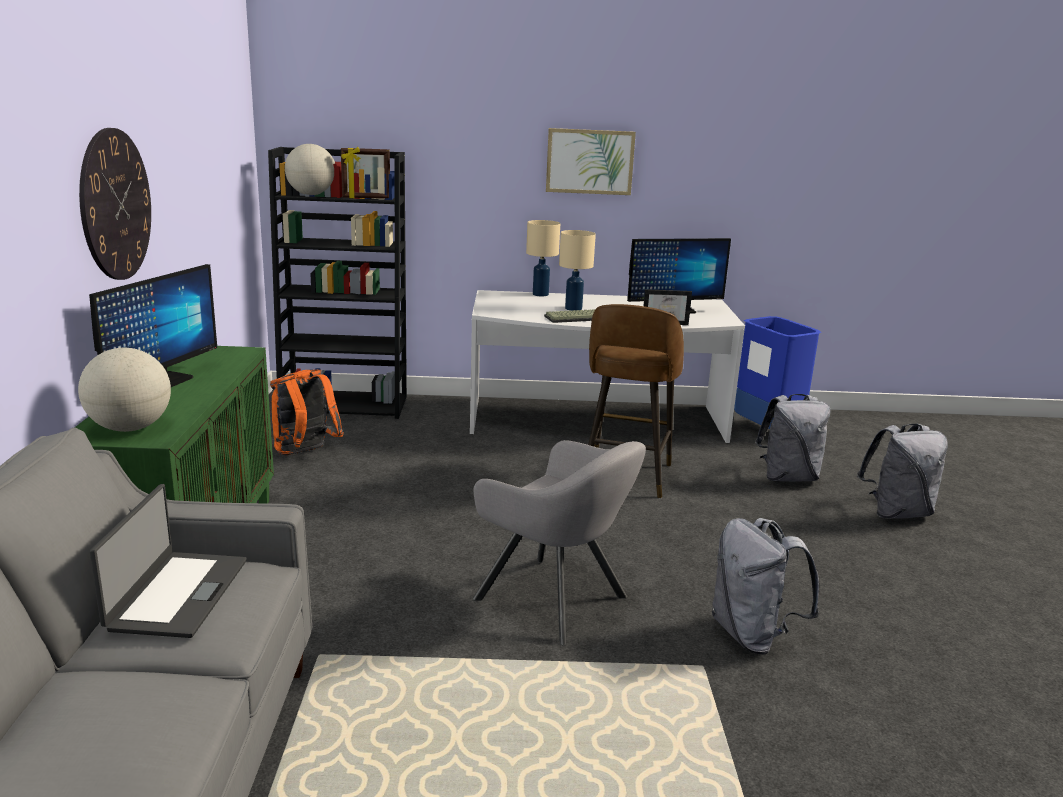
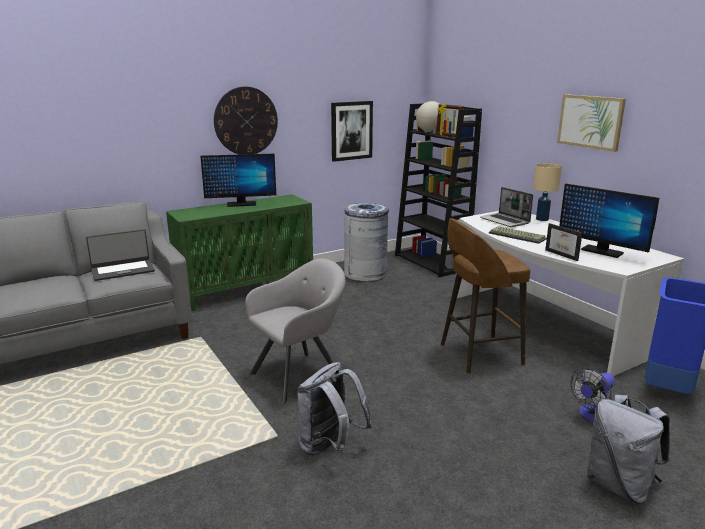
camera: 60 degrees right, 0 degrees up
globe [78,348,171,432] -> none
orange backpack [270,370,344,455] -> grey trash can [344,203,389,282]
grey armchair [472,440,646,646] -> grey armchair turned 135 degrees counterclockwise [245,259,346,404]
beige table lamp [559,230,596,311] -> none
grey backpack [755,394,830,482] -> fan [570,368,615,422]
none -> picture [331,101,373,162]
none -> laptop [480,187,533,227]

